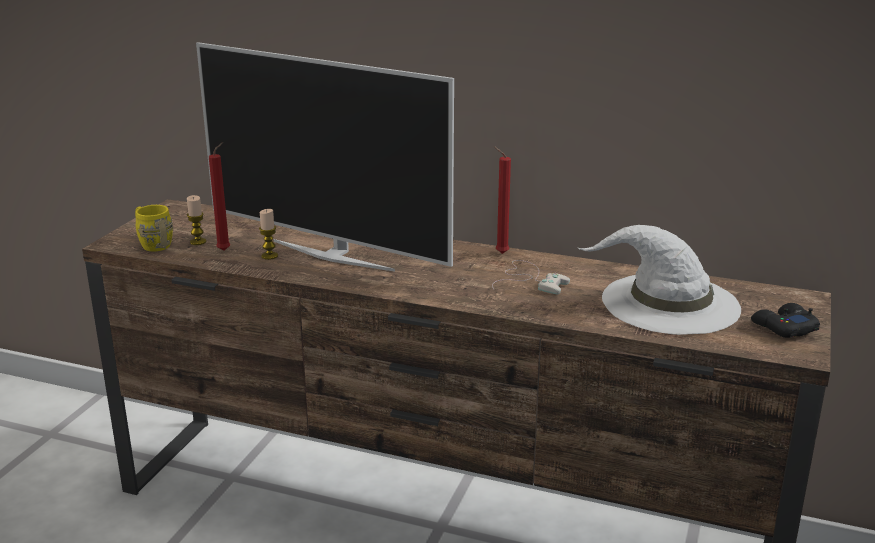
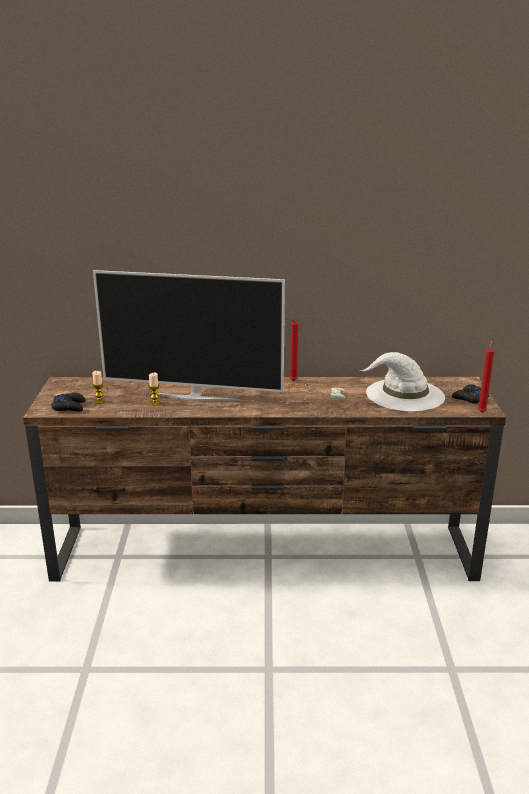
camera: 20 degrees left, 0 degrees up
yellow mug [135,205,173,251] -> black game controller [51,393,86,411]
red candle [209,142,230,251] -> red candle moved to [478,341,494,413]

